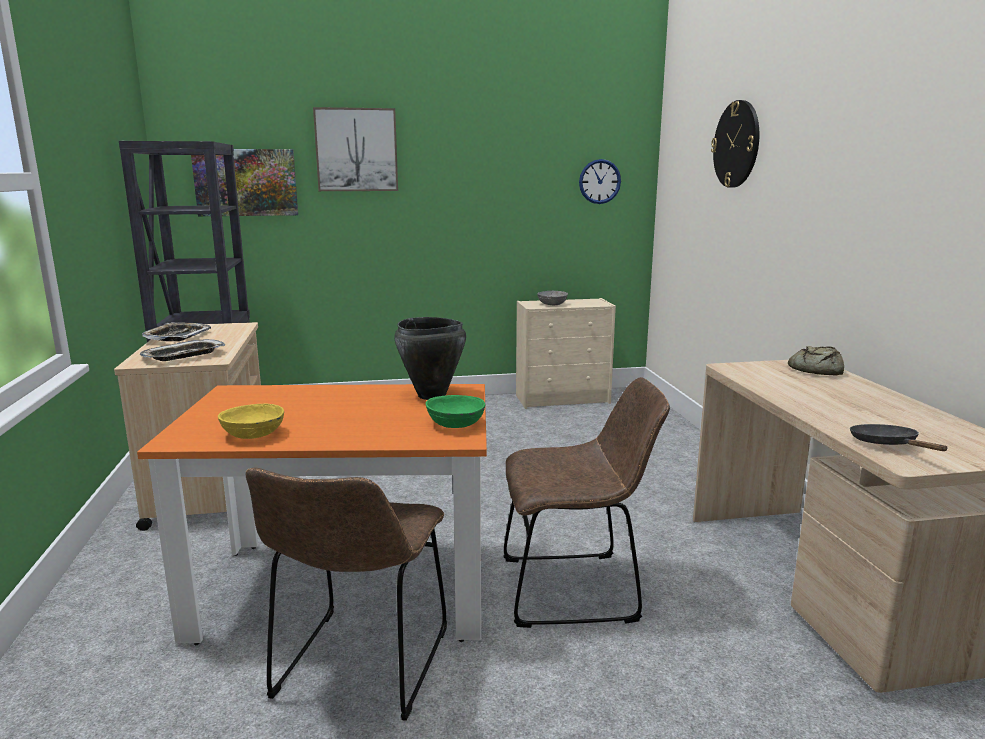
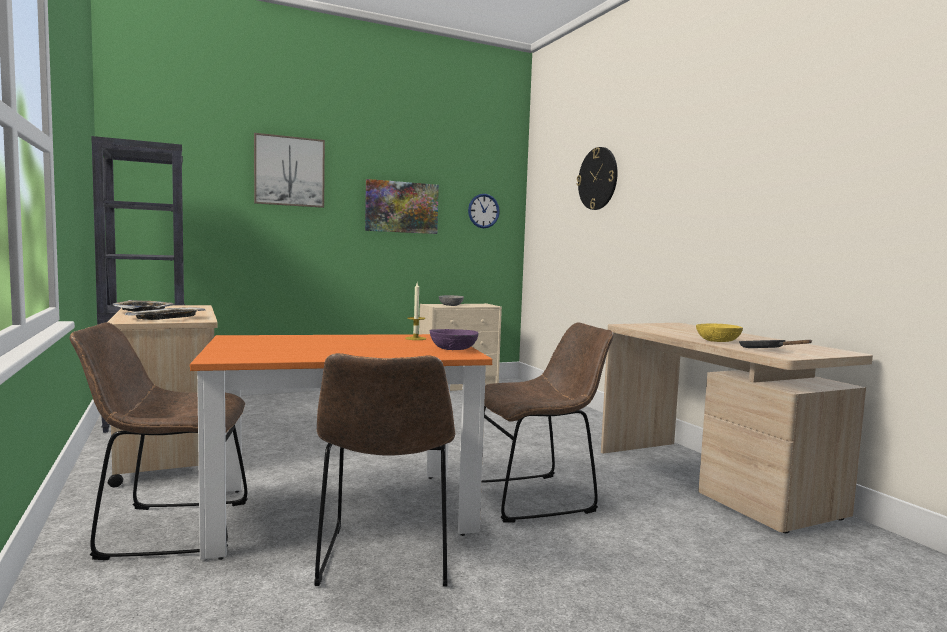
camera: 15 degrees left, 10 degrees down
picture [191,149,298,216] -> picture moved to [365,179,439,234]
yellow bowl [218,404,284,439] -> yellow bowl moved to [696,323,743,342]
black cooking pot [394,317,466,400] -> candle [405,283,426,340]
green bowl [426,395,485,428] -> purple bowl [430,329,479,350]
bread [788,346,844,376] -> none
none -> brown chair [69,322,248,560]

